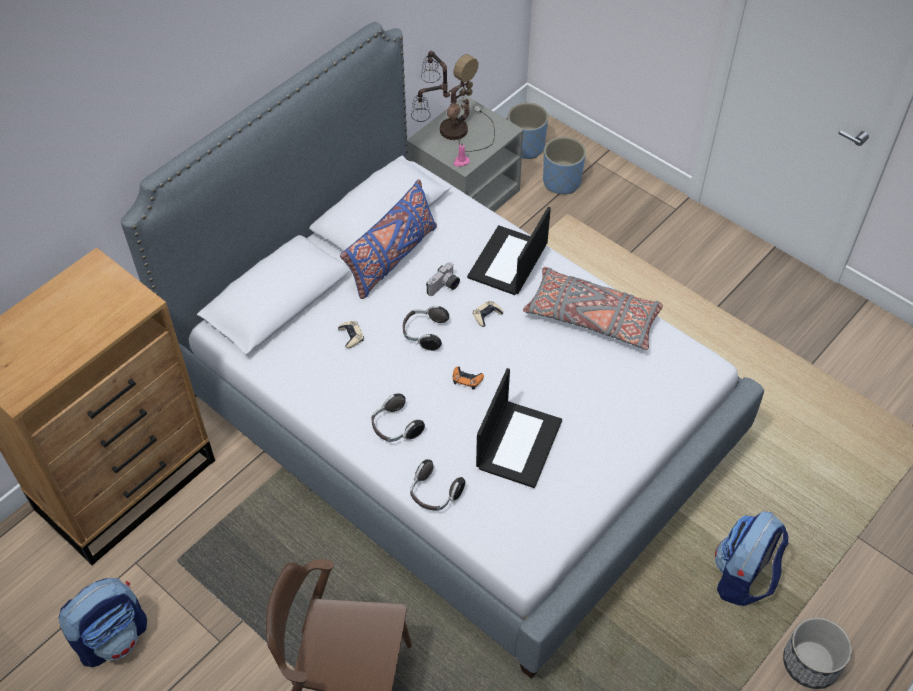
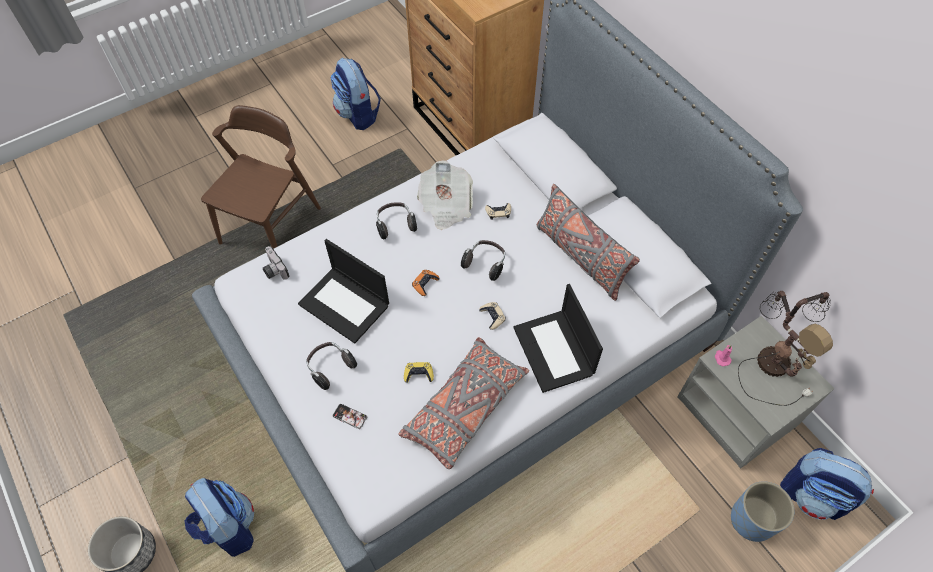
camera: 105 degrees right, 5 degrees up
blue pillow [340,179,437,299] -> grey pillow [537,184,640,301]
headphones [410,459,465,511] -> headphones moved to [306,342,357,390]
camera [426,262,460,296] -> camera moved to [263,246,289,280]
laptop [467,207,551,295] -> laptop turned 150 degrees counterclockwise [513,284,603,393]
blue planter [508,103,548,159] -> backpack [780,448,874,520]
none -> phone [332,404,367,429]
none -> yellow game controller [404,362,434,383]
none -> newspaper [417,160,473,230]

